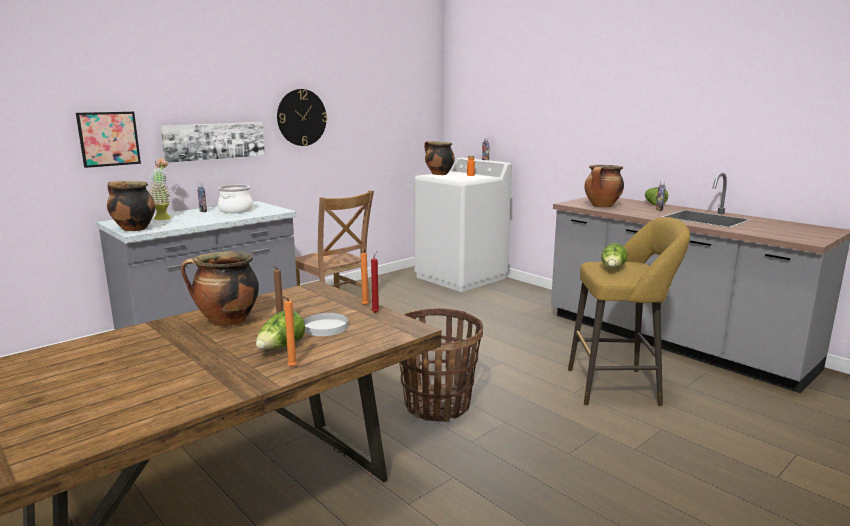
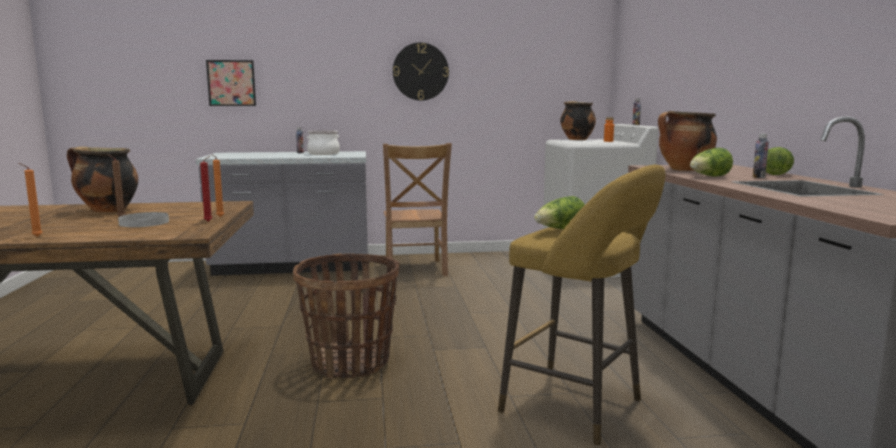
camera: 35 degrees right, 5 degrees down
cooking pot [107,181,155,231] -> none
potted plant [149,159,171,220] -> none
picture [160,122,265,163] -> none
lettuce [256,310,305,349] -> lettuce moved to [690,148,733,176]

